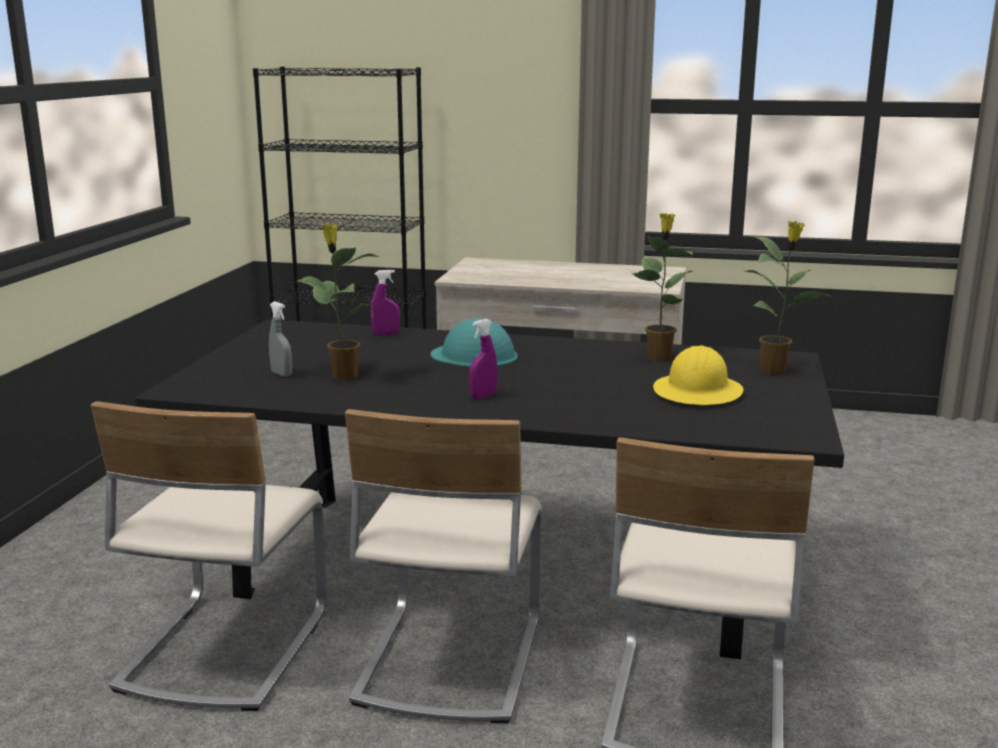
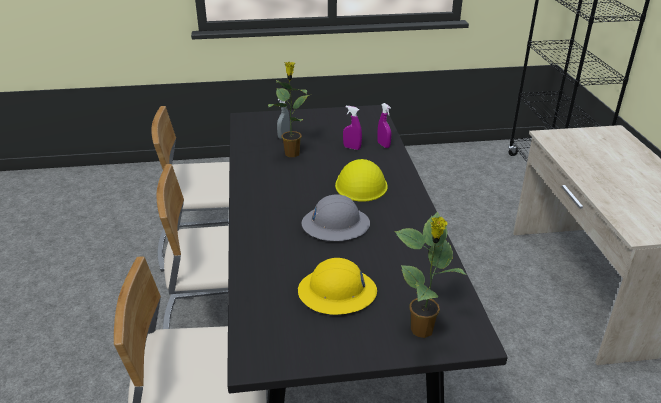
camera: 70 degrees right, 15 degrees up
turquoise hard hat [431,318,518,367] -> yellow hard hat [335,159,387,202]
purple spray bottle [469,319,497,399] -> purple spray bottle moved to [343,106,362,150]
potted plant [632,213,693,362] -> none
none -> grey hard hat [301,194,370,241]

